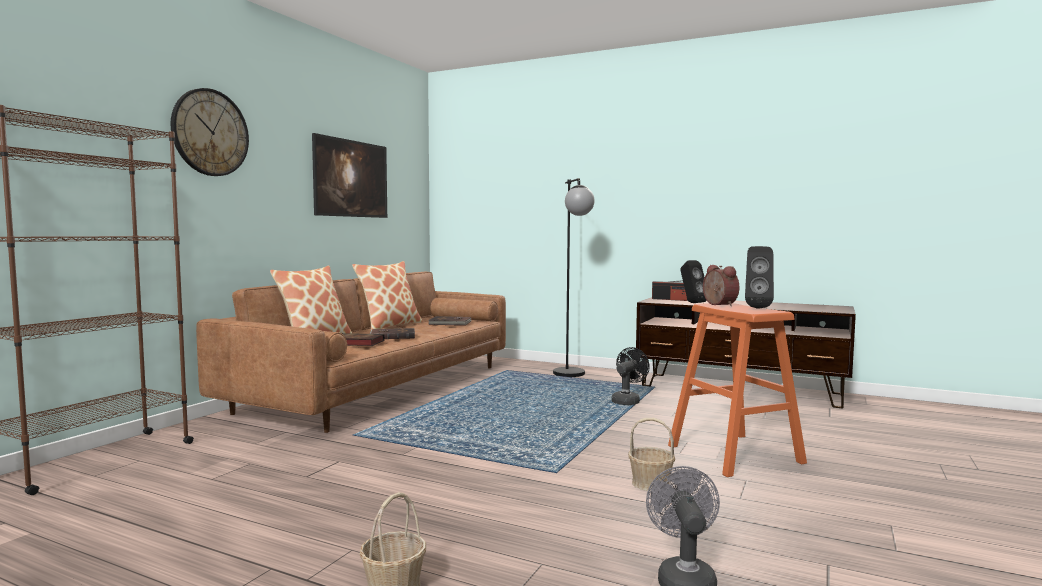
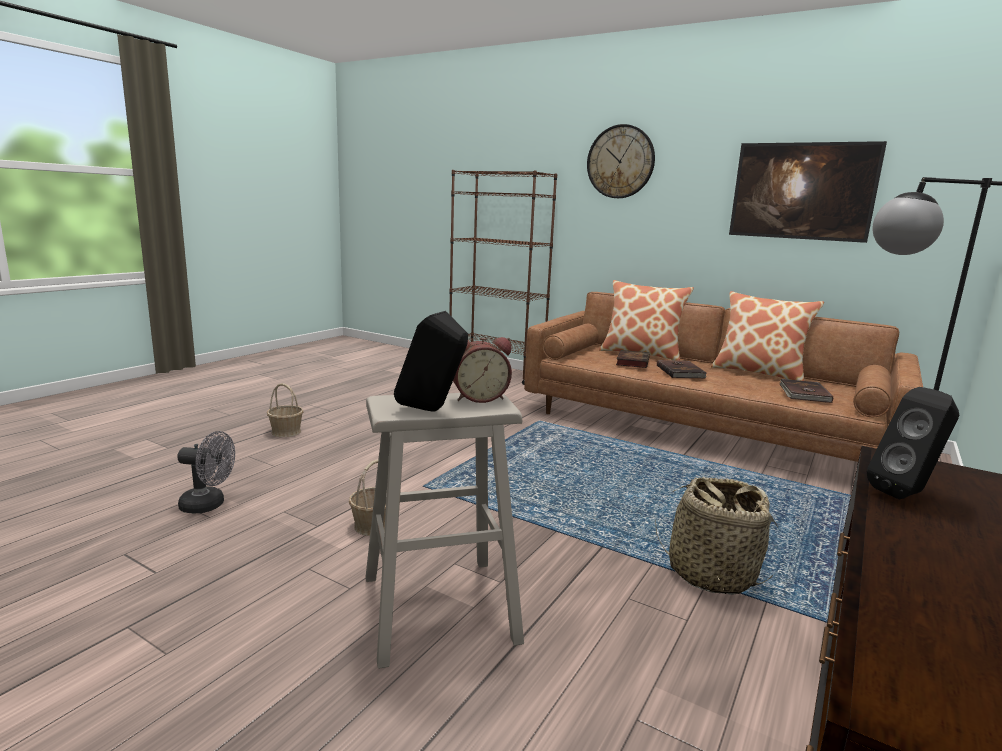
camera: 95 degrees right, 10 degrees up
black fan [611,347,650,405] -> basket [655,477,778,595]
radio [652,280,688,301] -> none
orange stool [668,303,807,477] -> beige stool [366,393,524,669]

